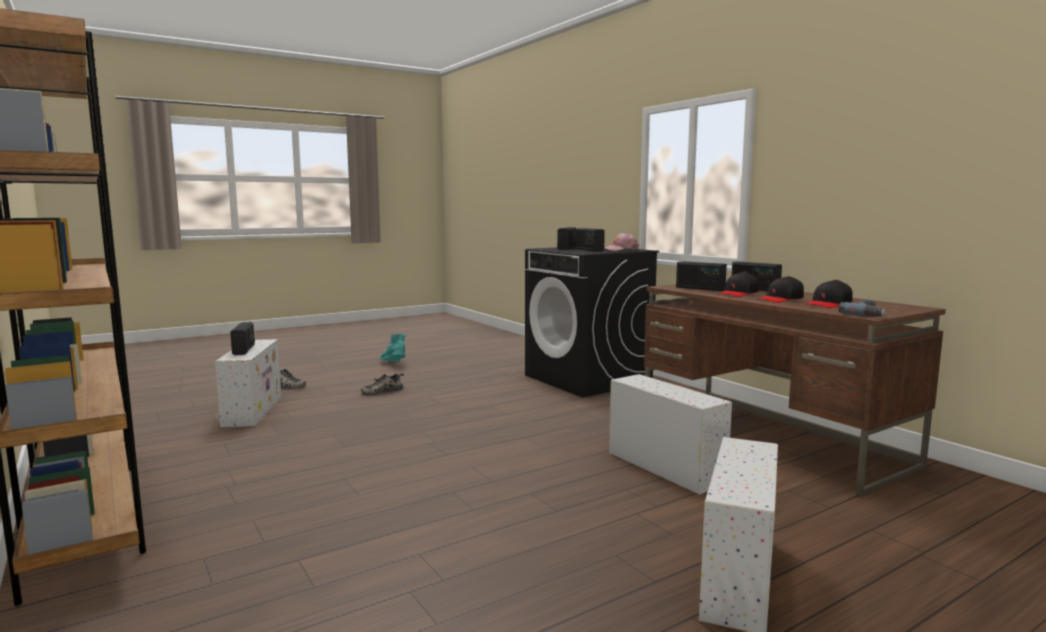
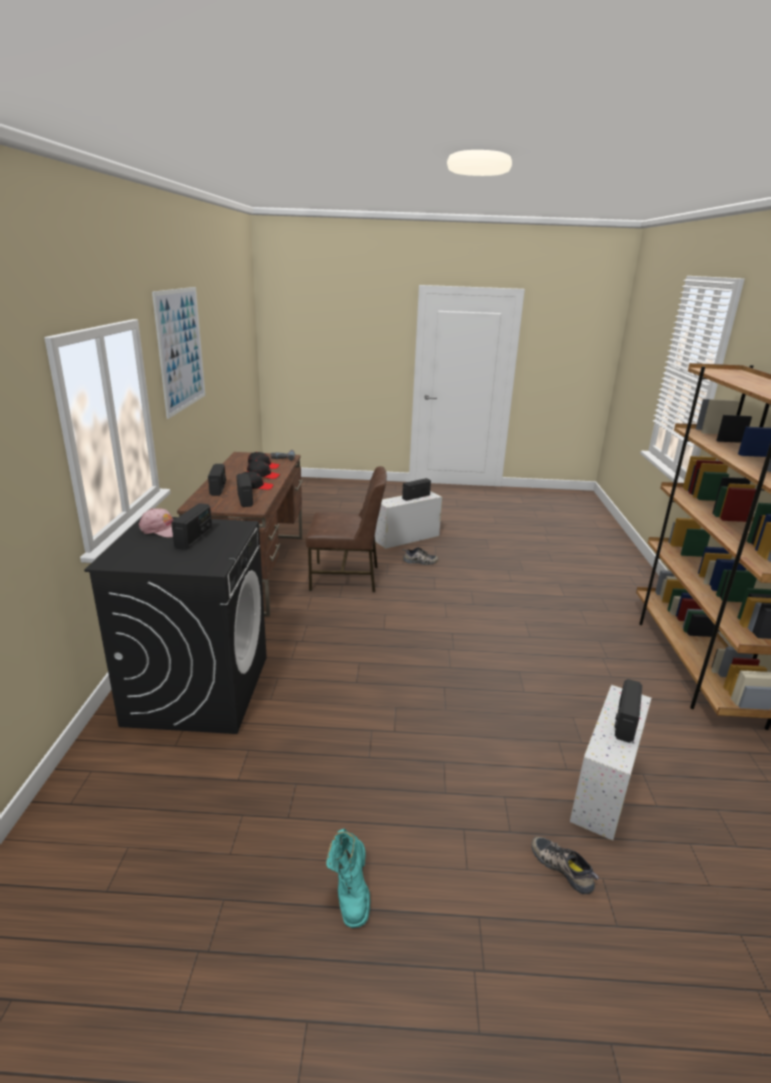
camera: 145 degrees left, 15 degrees up
shoe [361,373,404,395] -> shoe moved to [402,547,438,565]
radio [557,227,577,250] -> radio moved to [402,478,431,501]
white storage box [609,374,732,495] -> brown chair [305,466,387,592]
none -> picture [152,287,205,419]

